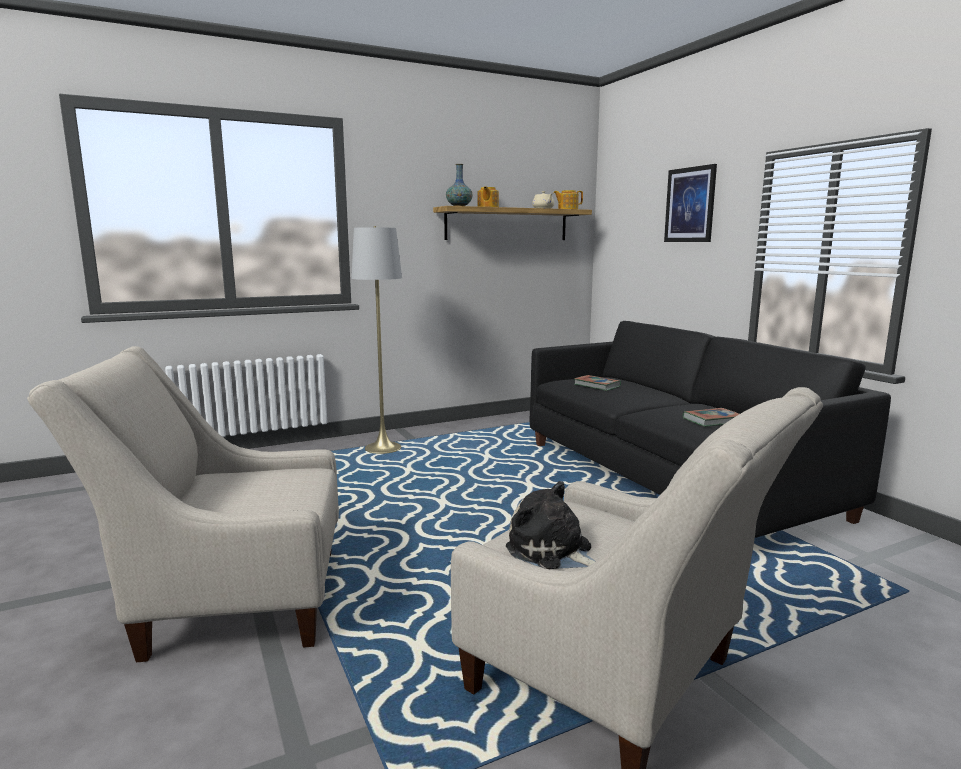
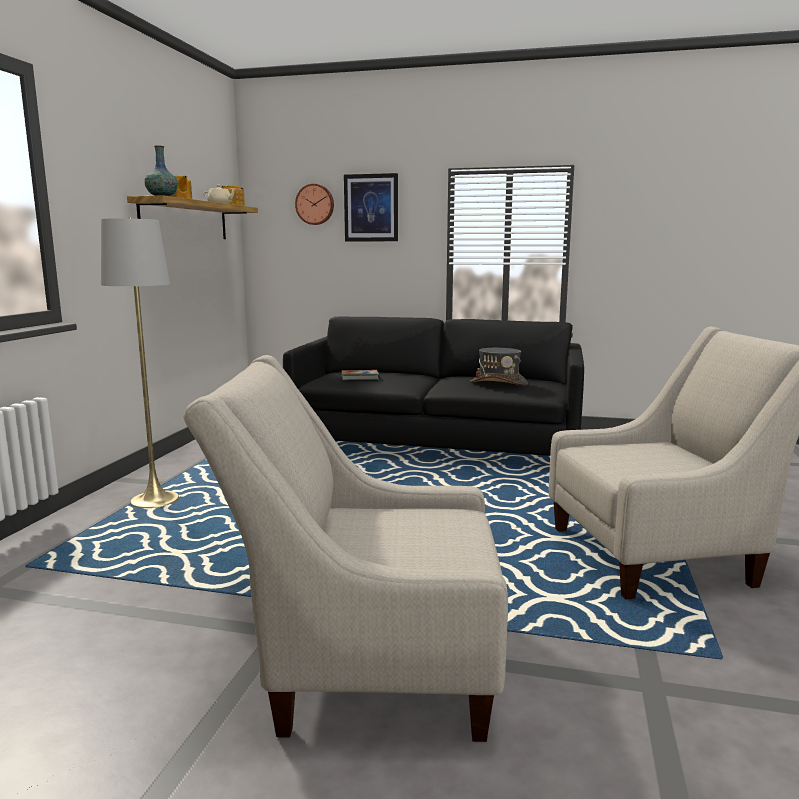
camera: 50 degrees left, 0 degrees up
beige armchair [27,346,339,662] -> beige armchair turned 60 degrees clockwise [183,355,508,742]
plush toy [506,481,596,569] -> none
book [683,408,739,427] -> grey hat [471,348,528,386]
none -> wall clock [295,184,334,225]

